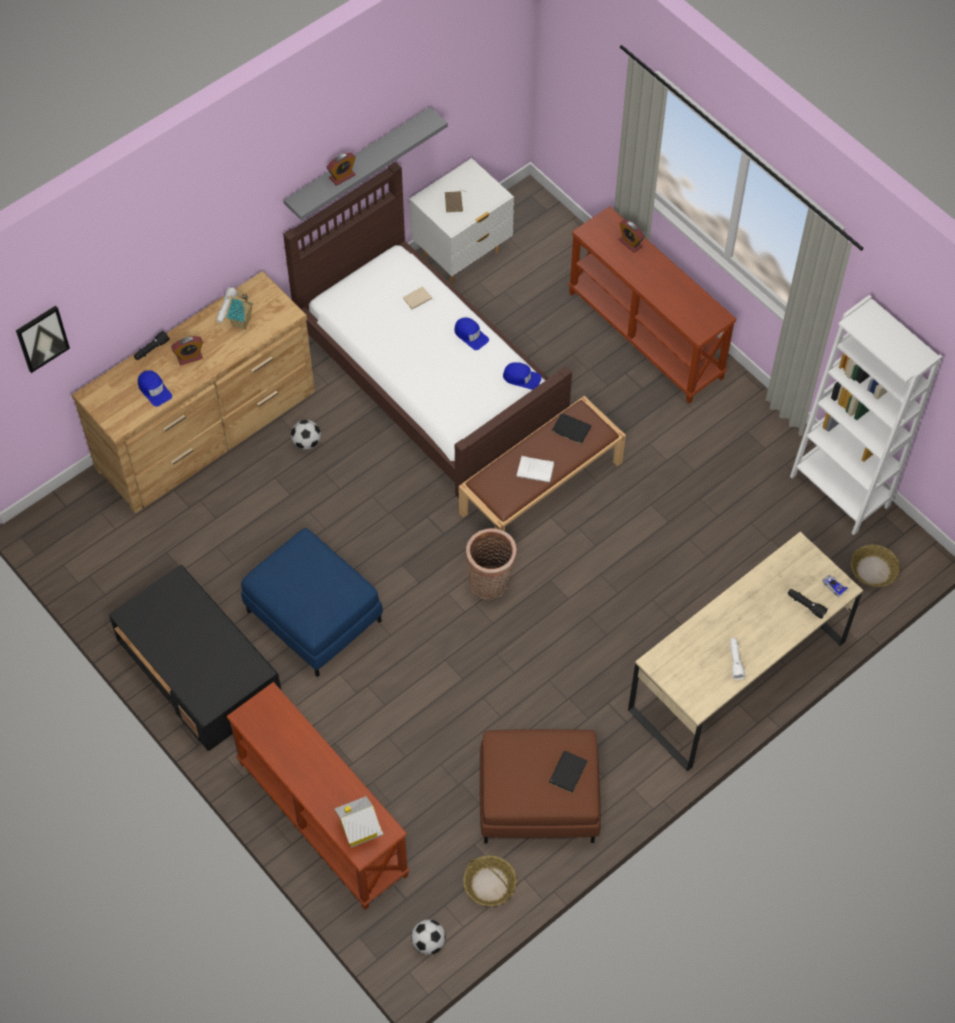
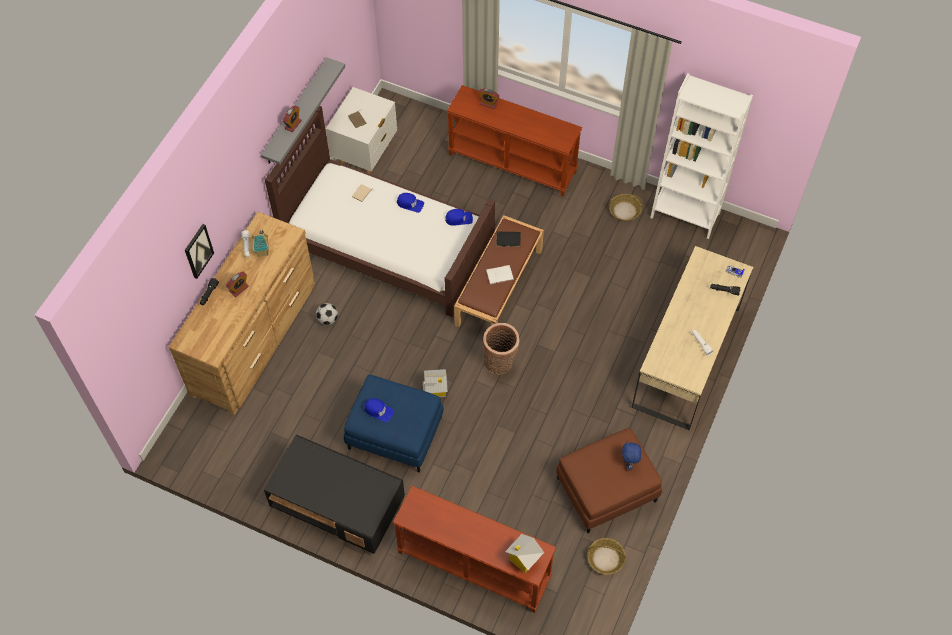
camera: 25 degrees left, 0 degrees up
picture [16,306,70,373] -> picture moved to [185,224,214,279]
blue cap [138,370,172,407] -> blue cap moved to [364,398,394,422]
football [411,920,446,955] -> none
black book [549,751,588,794] -> blue plush toy [622,441,641,470]
basket [851,545,900,587] -> basket moved to [609,194,642,221]
none -> toy house [423,369,448,397]

